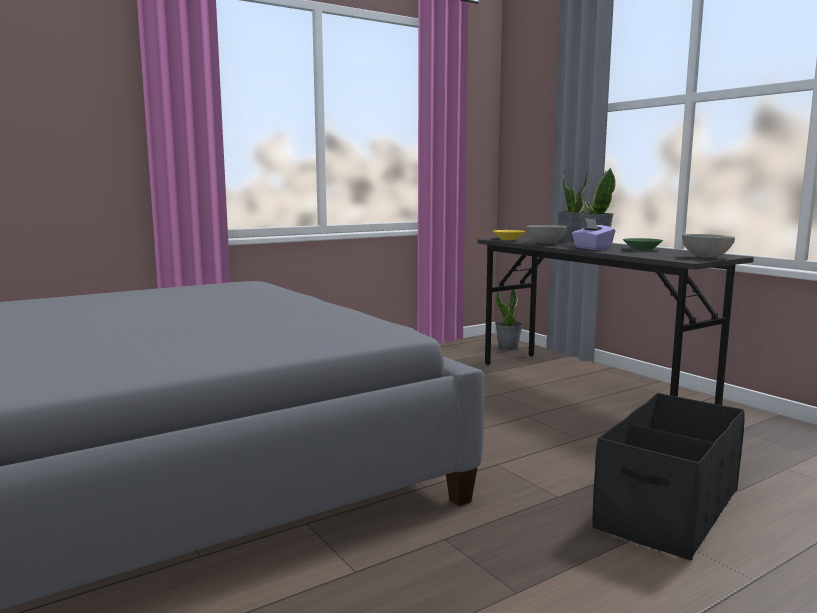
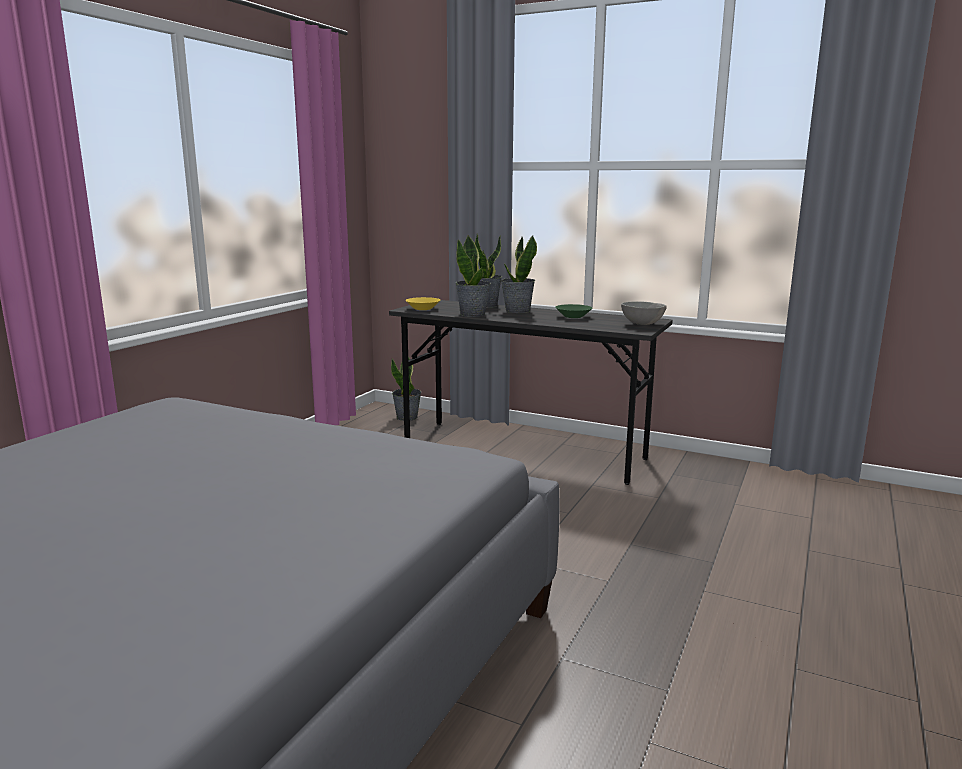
camera: 30 degrees left, 5 degrees up
grey bowl [527,225,567,244] -> potted plant [455,235,491,317]
purple tissue box [572,218,615,250] -> none
black storage box [592,393,745,561] -> none

